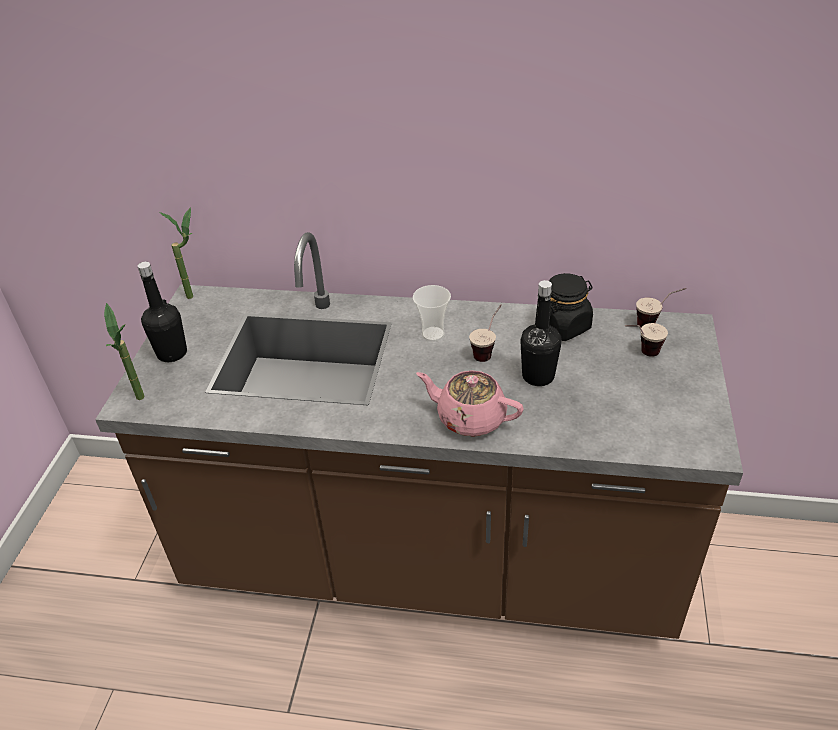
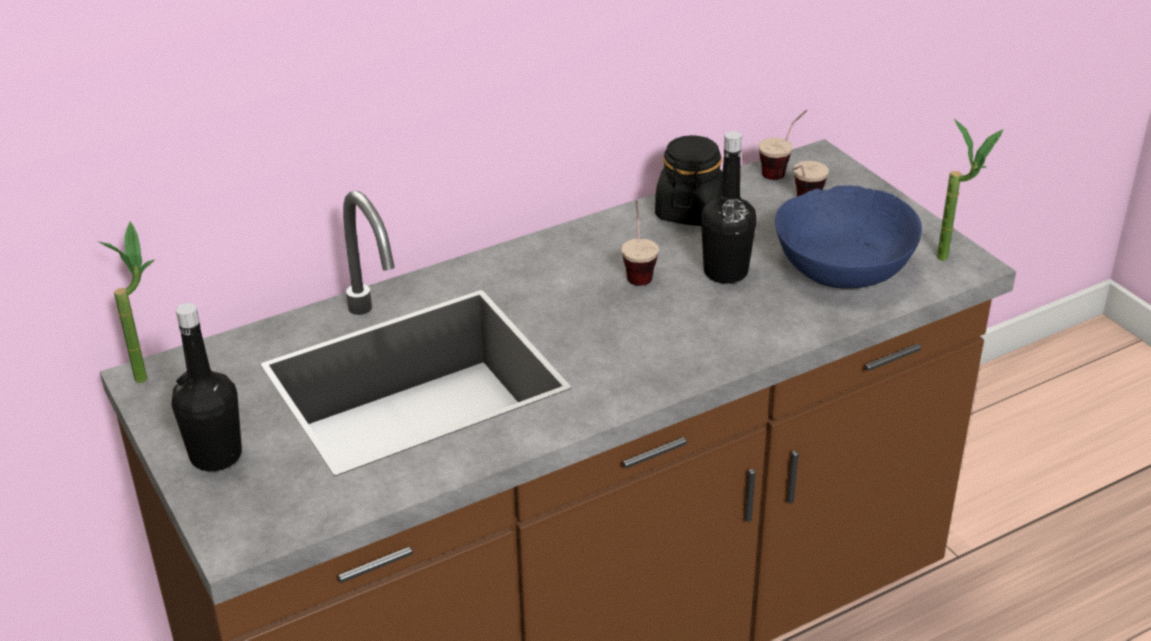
camera: 40 degrees left, 5 degrees down
potted plant [104,303,145,400] -> potted plant moved to [937,119,1003,261]
cup [413,285,451,342] -> none
pink teapot [416,370,523,437] -> none
none -> blue bowl [775,185,922,289]

